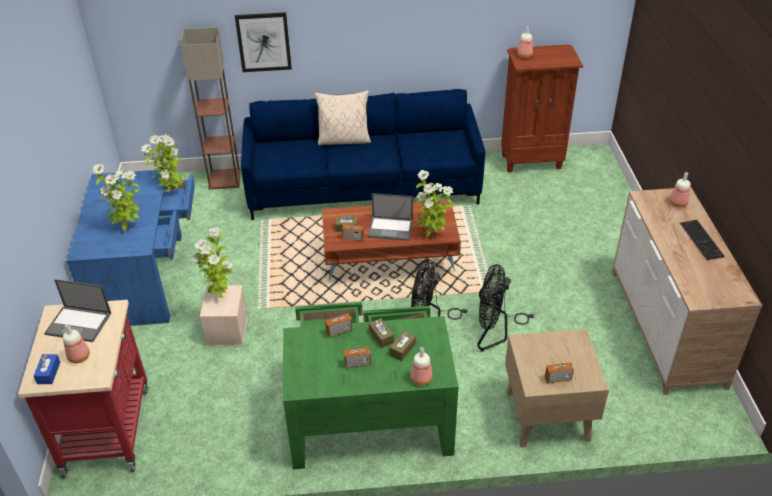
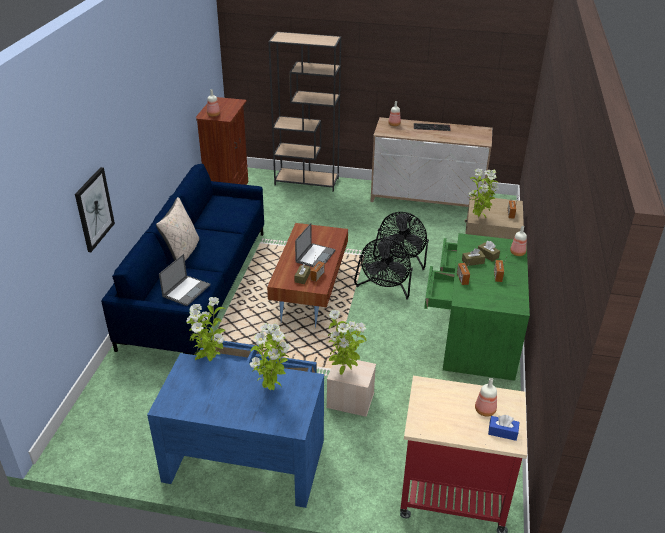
camera: 75 degrees left, 5 degrees down
laptop [44,279,111,342] -> laptop moved to [159,254,210,306]
floor lamp [180,27,241,190] -> none
potted plant [416,170,453,237] -> potted plant moved to [469,169,499,219]
none -> bookcase [268,32,341,192]

